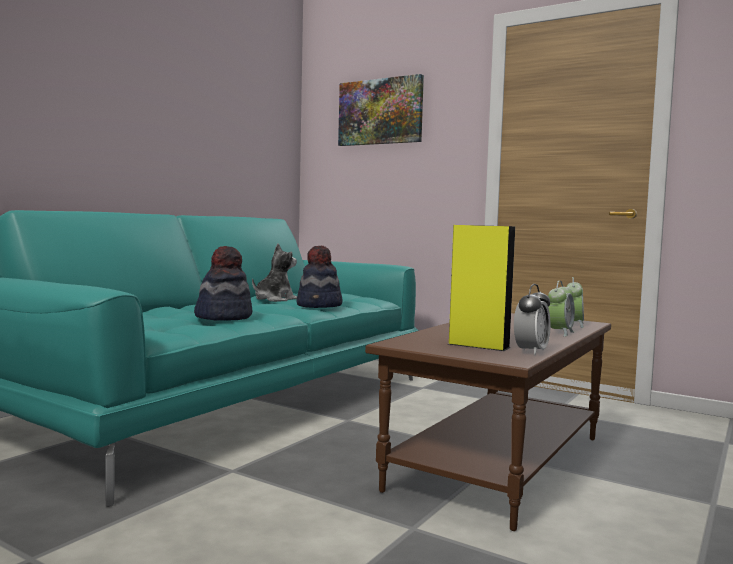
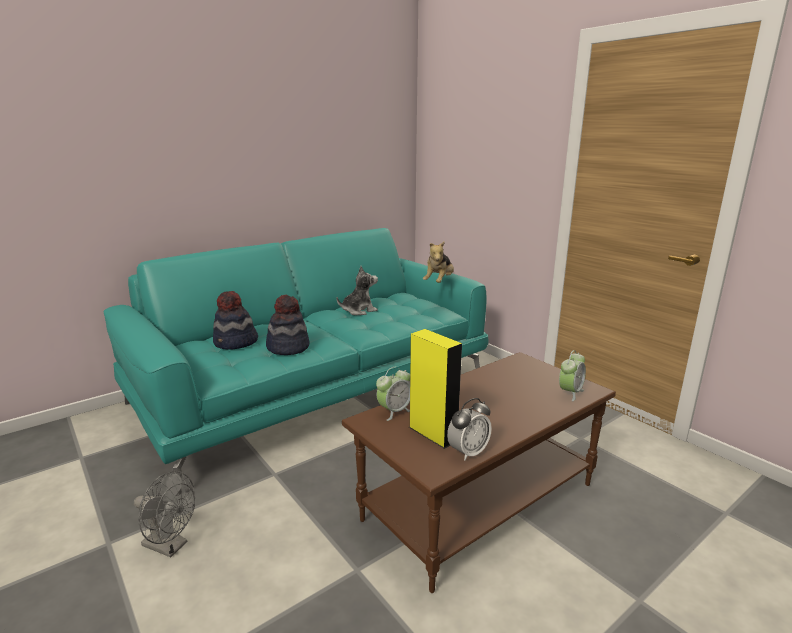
camera: 20 degrees right, 15 degrees up
hat [297,246,343,308] -> hat moved to [213,291,258,350]
picture [338,74,424,146] -> none
alarm clock [548,281,575,337] -> alarm clock moved to [376,367,410,421]
none -> grey fan [134,471,195,557]
none -> plush toy [423,241,454,283]

